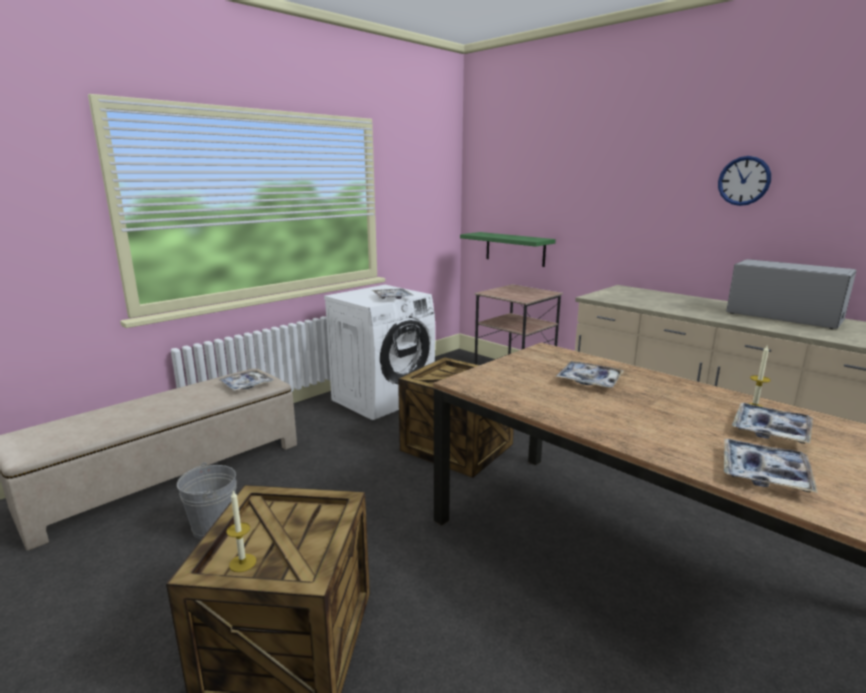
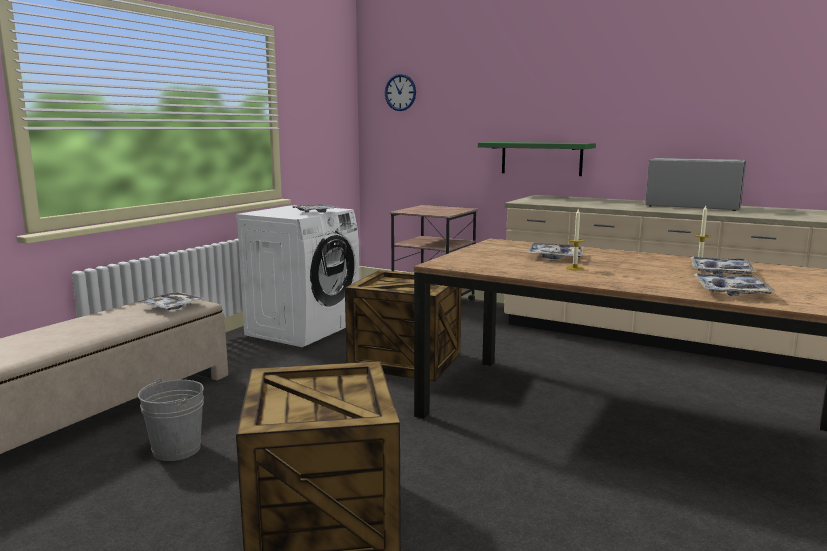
camera: 15 degrees left, 5 degrees down
candle [226,491,256,572] -> candle moved to [566,209,585,271]
green shelf [460,232,556,267] -> green shelf moved to [478,142,596,176]
wall clock [718,156,771,206] -> wall clock moved to [385,74,416,111]

